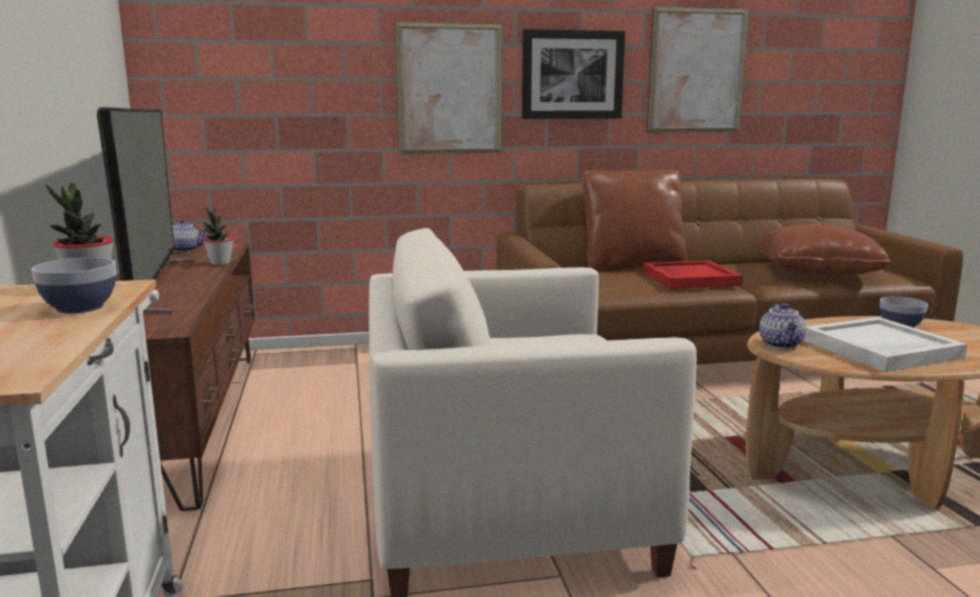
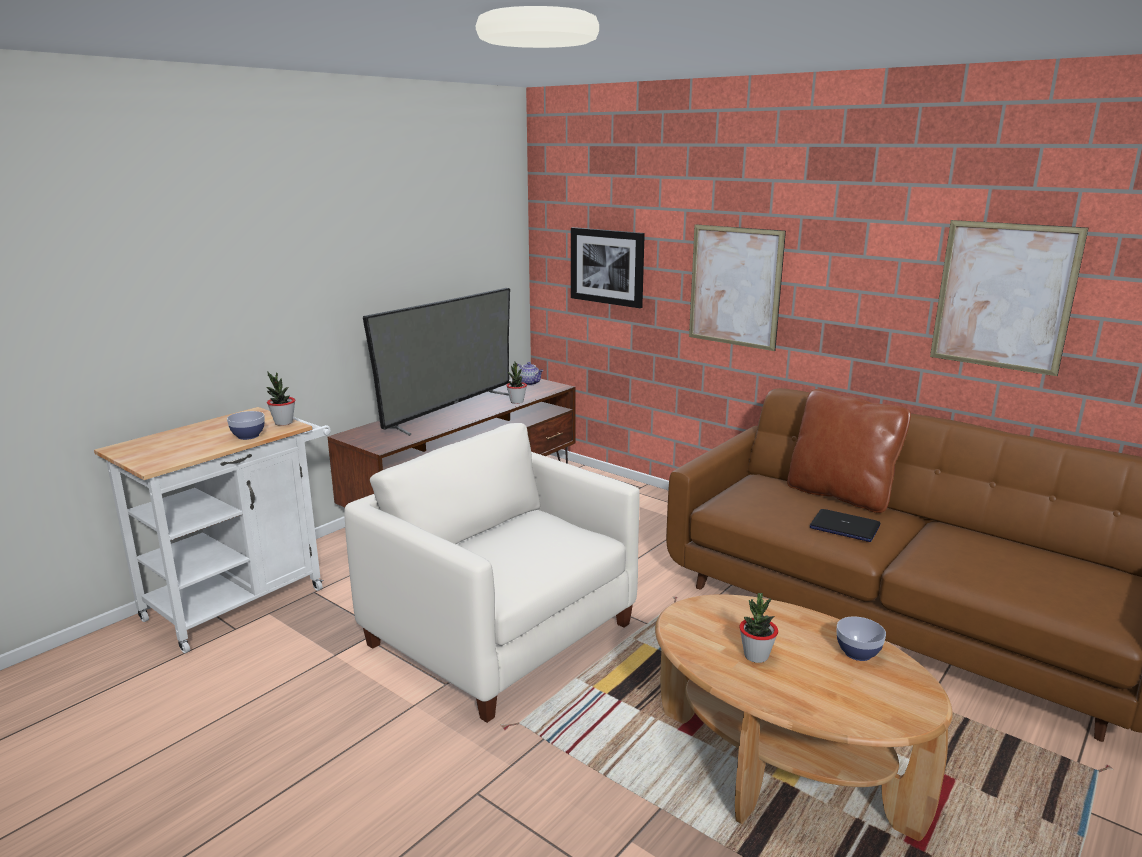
camera: 50 degrees right, 5 degrees up
picture [522,29,625,119] -> picture moved to [571,227,645,308]
red tray [643,260,743,289] -> laptop [810,509,880,542]
teapot [759,303,806,349] -> none
brown pillow [760,224,891,276] -> none
white tray [803,317,967,372] -> potted plant [739,593,778,663]

